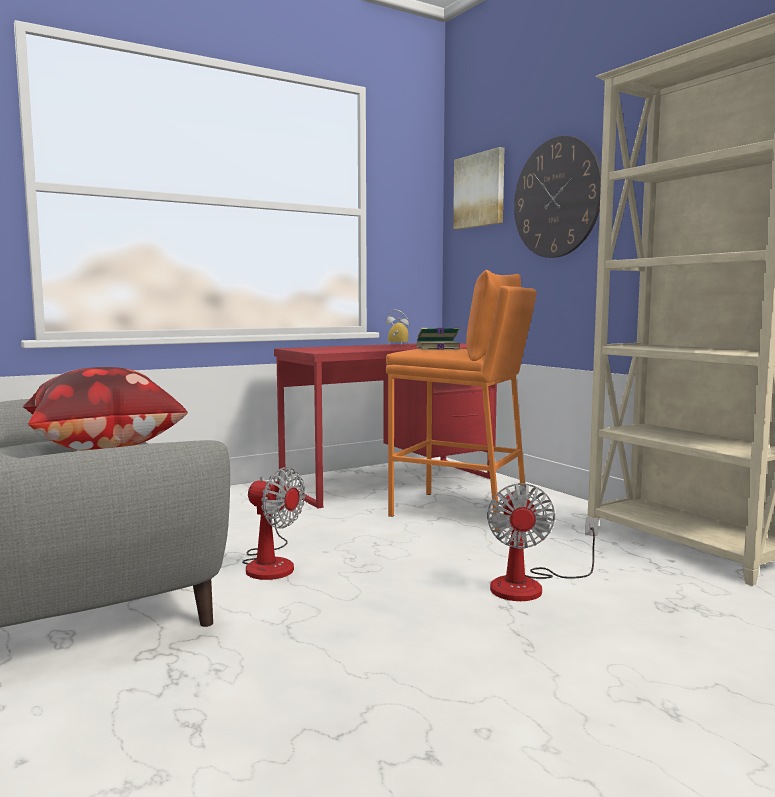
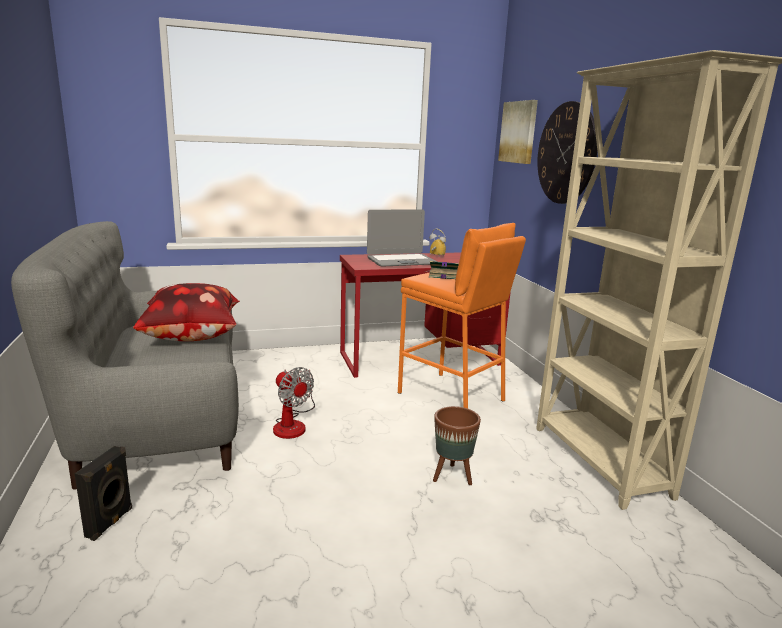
camera: 15 degrees right, 10 degrees up
fan [487,483,599,601] -> brown planter [433,406,481,485]
none -> black speaker [75,446,132,541]
none -> laptop [367,210,437,266]

